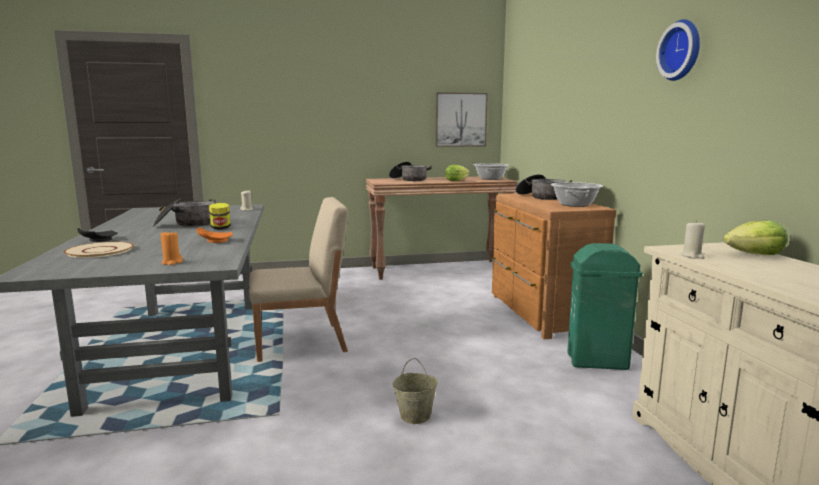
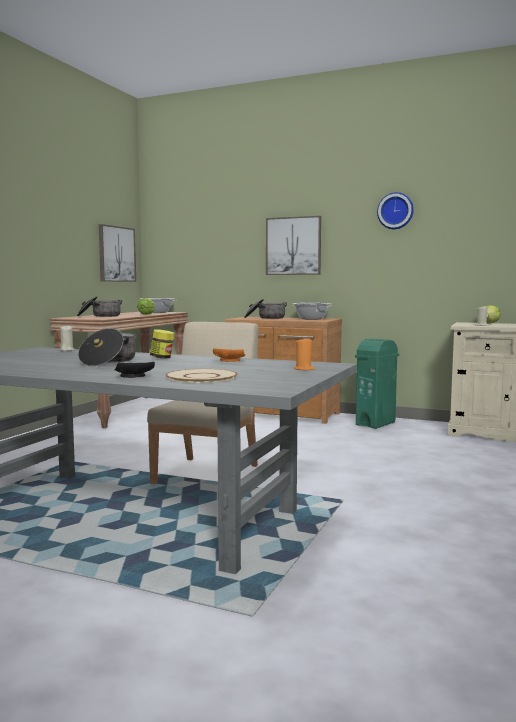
camera: 55 degrees left, 5 degrees down
beige bucket [393,358,438,424] -> none
none -> picture [266,216,321,275]

